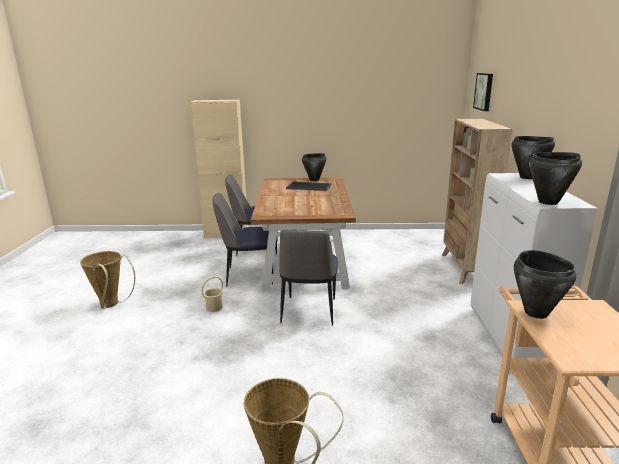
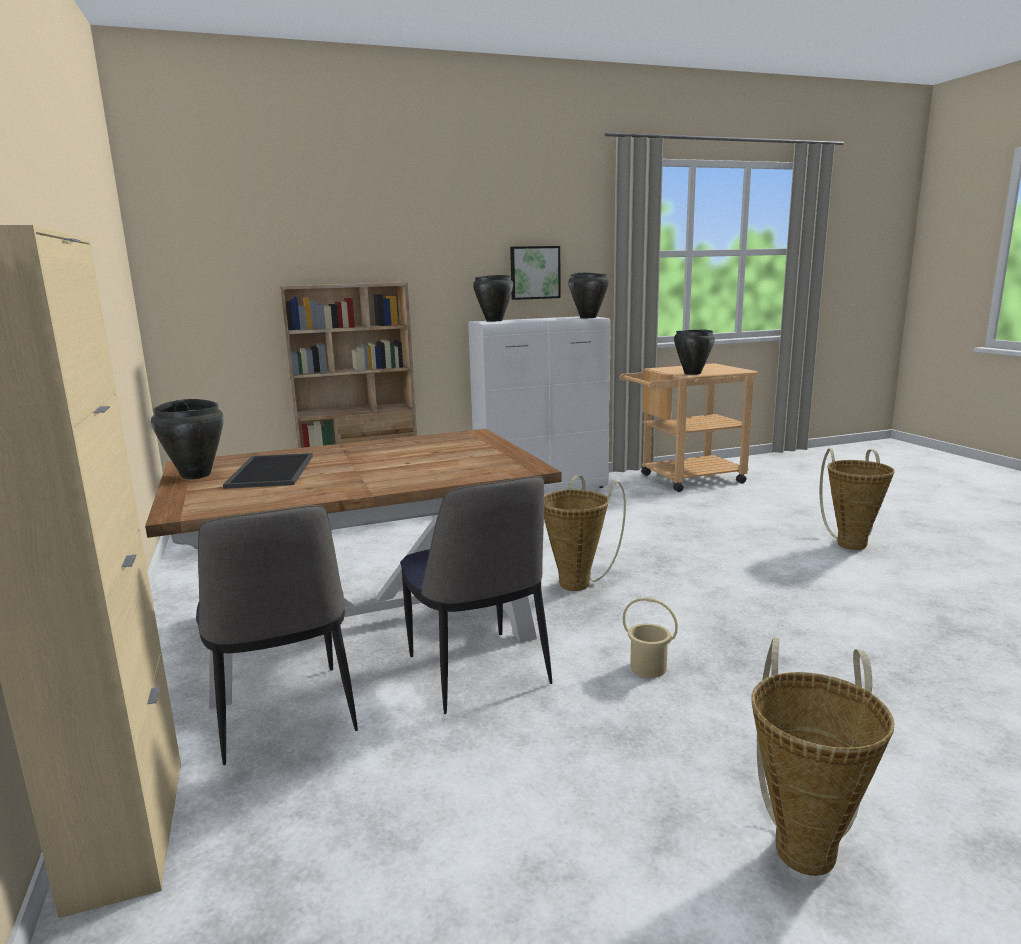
camera: 110 degrees left, 5 degrees down
chair [279,230,338,326] -> basket [544,475,626,591]
picture [473,73,493,111] -> picture moved to [510,246,561,300]

